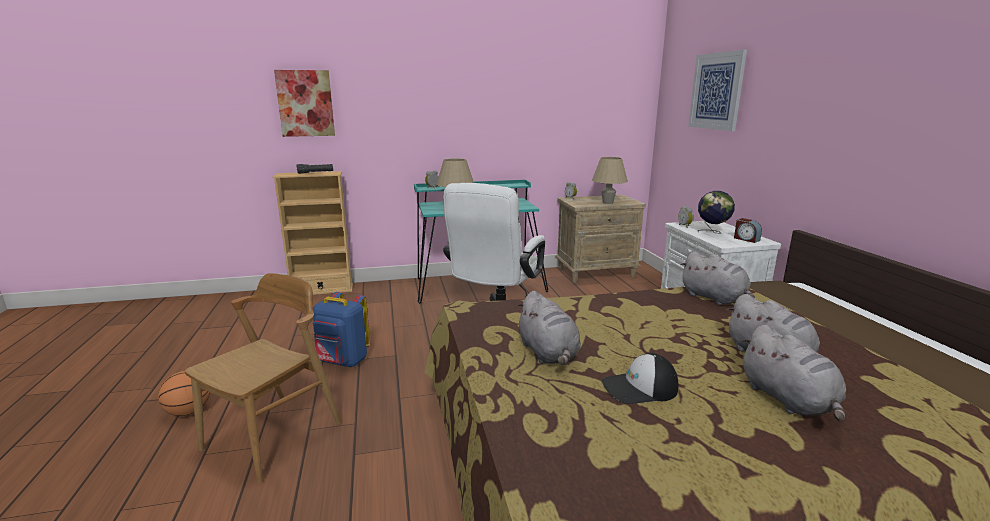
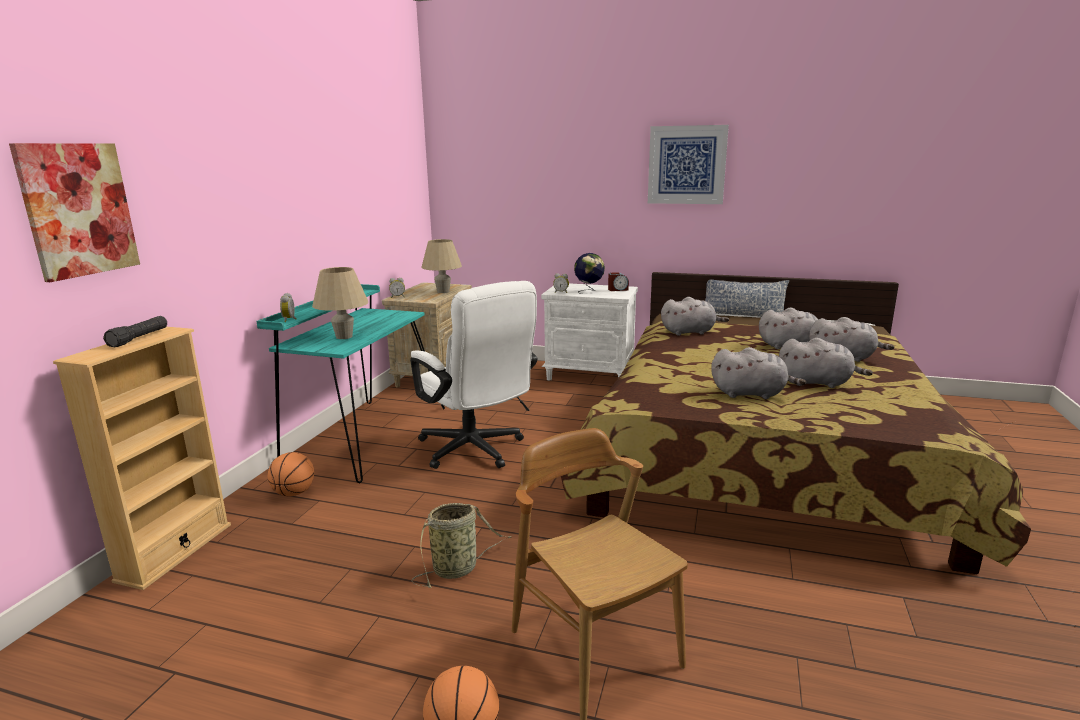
camera: 60 degrees left, 0 degrees up
blue backpack [313,292,370,367] -> basket [412,503,511,588]
cap [602,353,678,404] -> grey plush toy [779,338,873,388]
picture [688,50,747,131] -> picture moved to [648,125,729,204]
none -> basketball [267,452,314,497]
none -> pillow [705,279,789,317]

